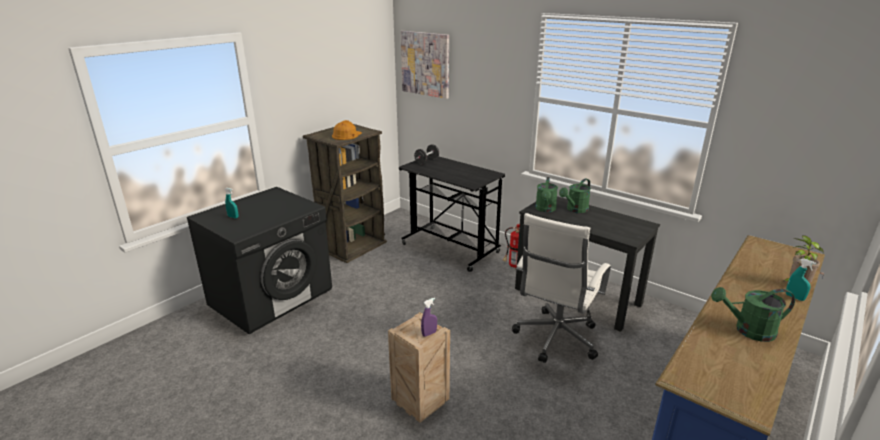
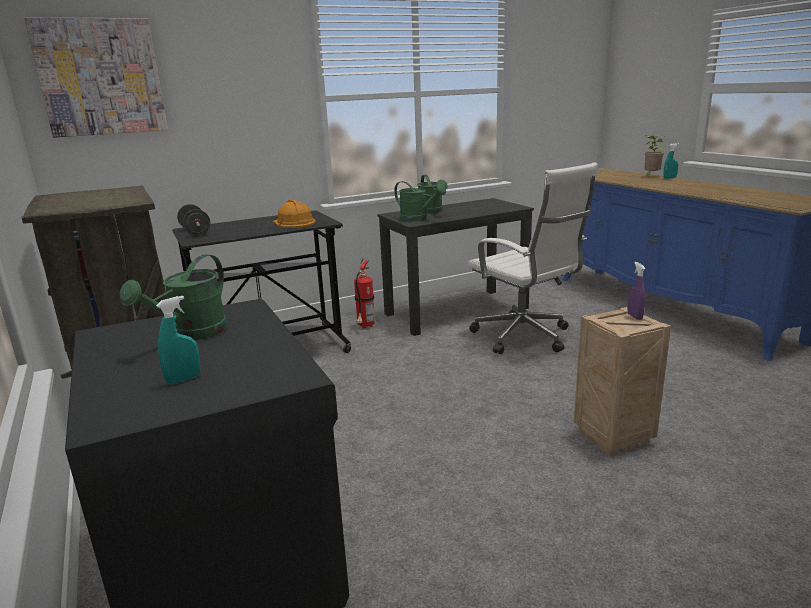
camera: 65 degrees left, 5 degrees down
orange hard hat [332,120,362,140] -> orange hard hat moved to [273,200,316,228]
green watering can [711,287,795,342] -> green watering can moved to [120,254,227,340]

